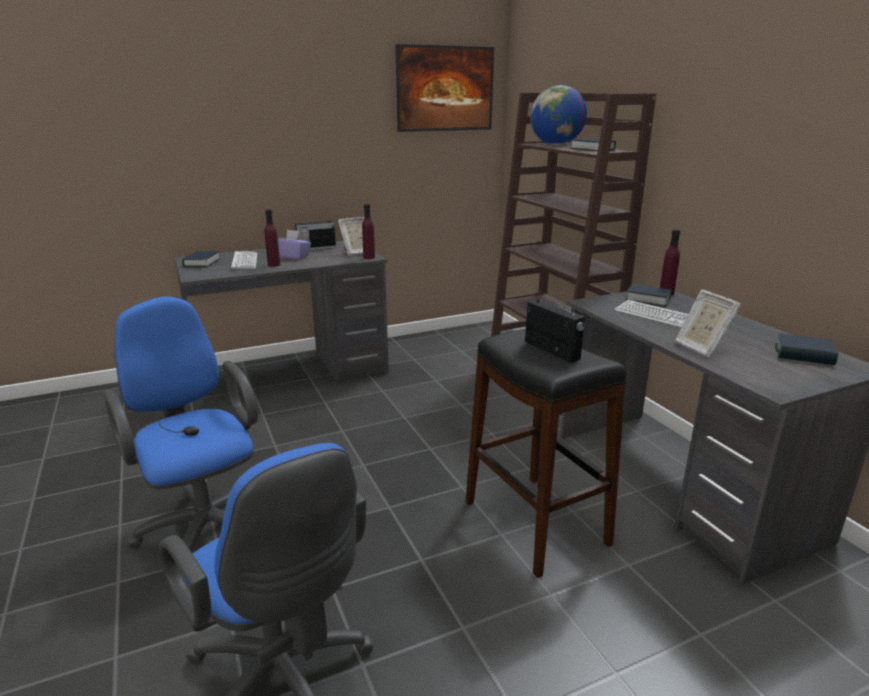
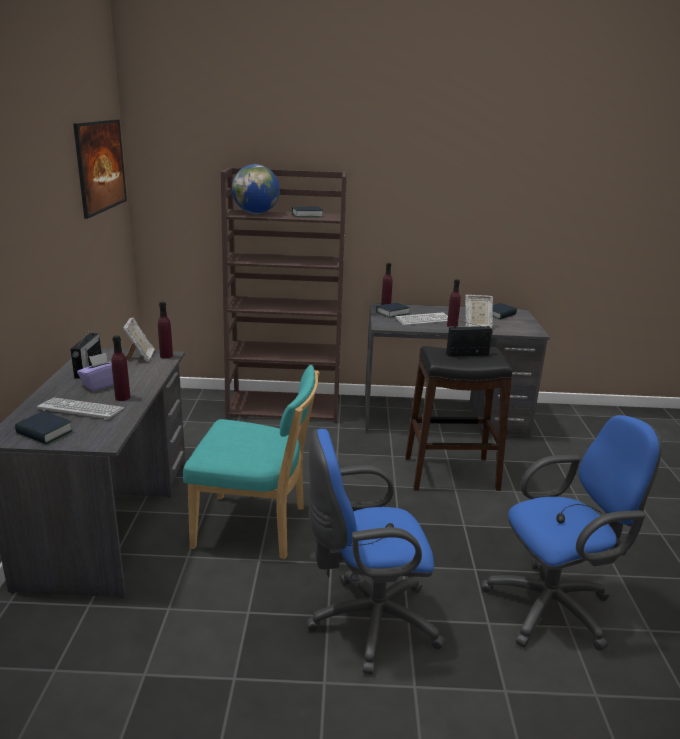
camera: 65 degrees left, 0 degrees up
none -> turquoise chair [183,365,320,559]
none -> purple bottle [447,279,461,327]

